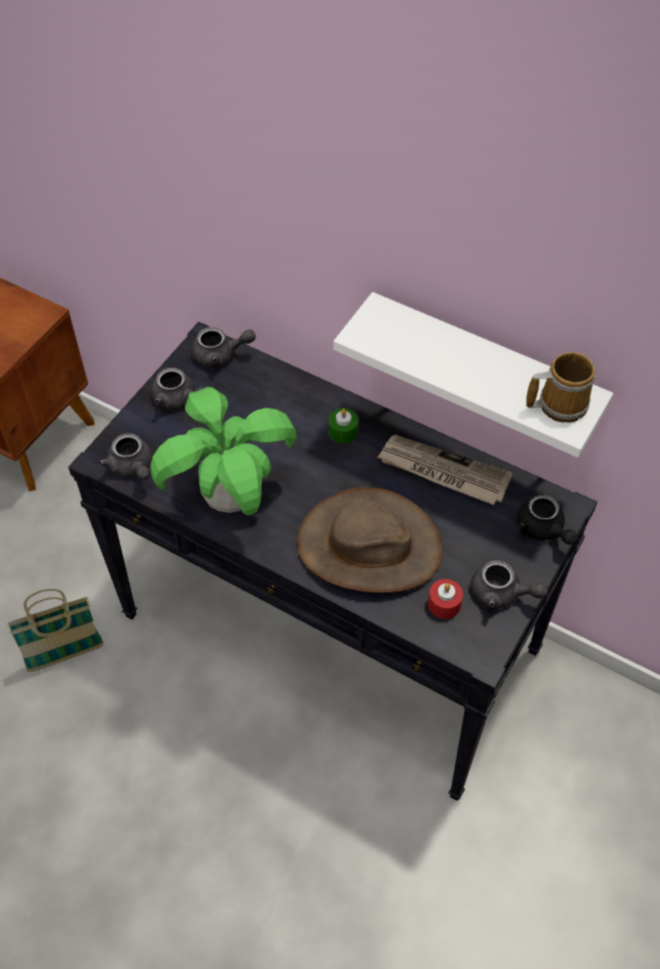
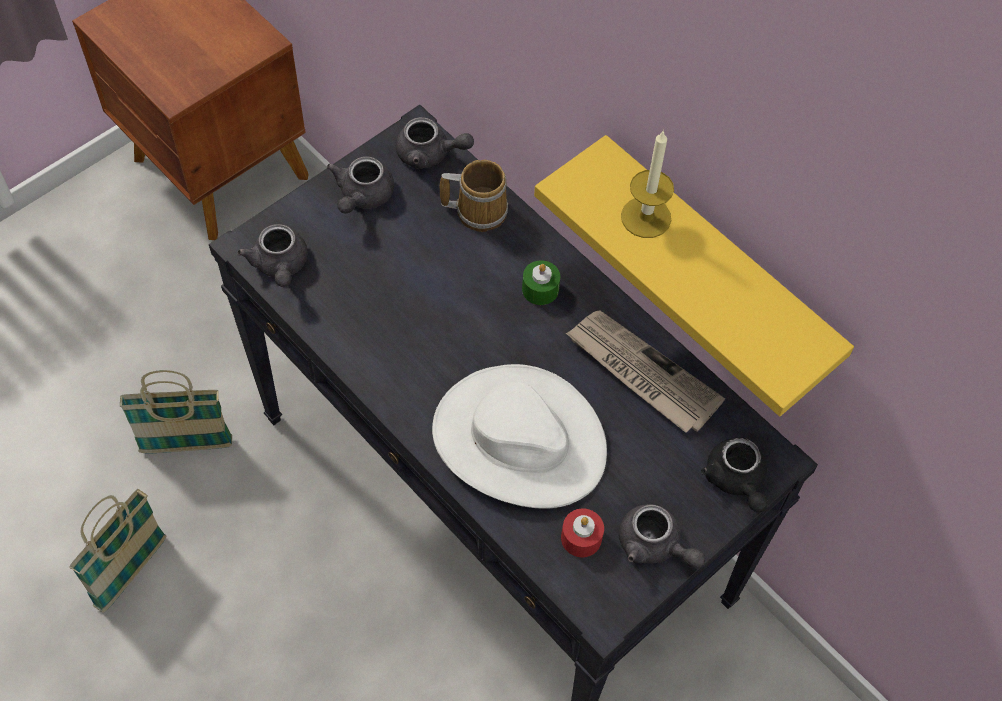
camera: 15 degrees right, 5 degrees up
potted plant [150,387,297,516] -> none
grey teapot [151,368,204,410] -> grey teapot turned 60 degrees clockwise [327,156,394,214]
brown hat [297,487,443,593] -> white hat [432,364,607,508]
white shelf [334,292,613,458] -> yellow shelf [534,135,854,416]
mug [526,352,596,423] -> mug moved to [440,159,508,232]
none -> basket [69,489,166,613]
none -> candle [621,130,674,238]

